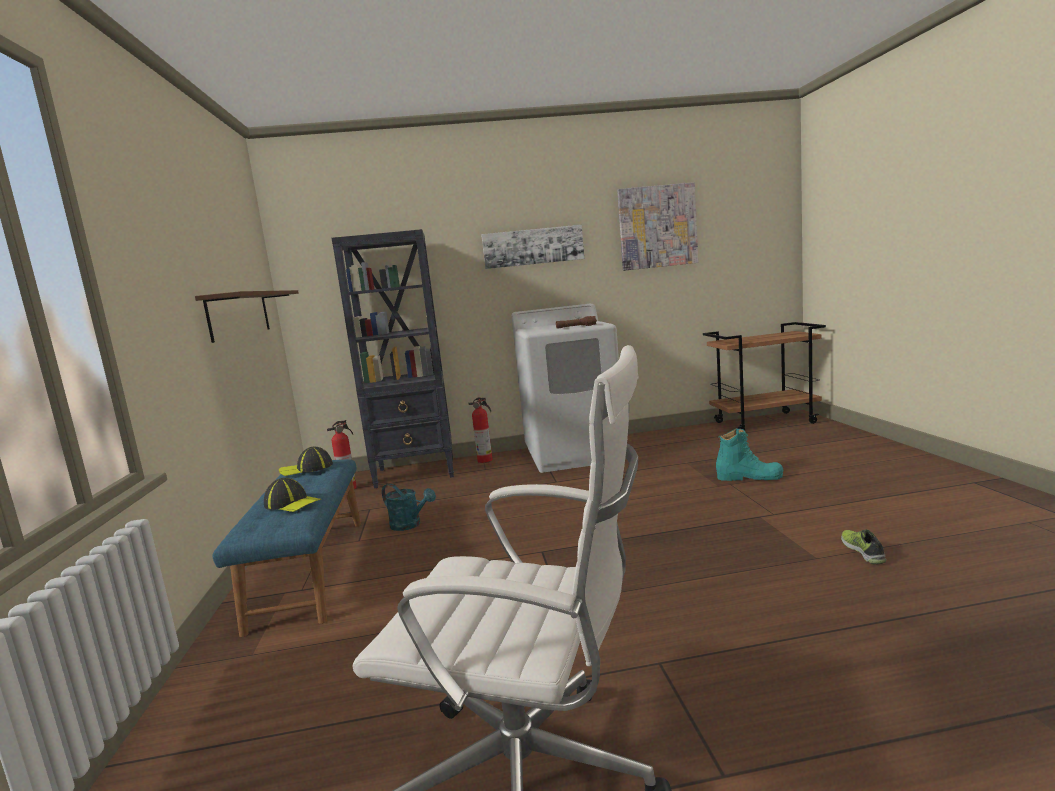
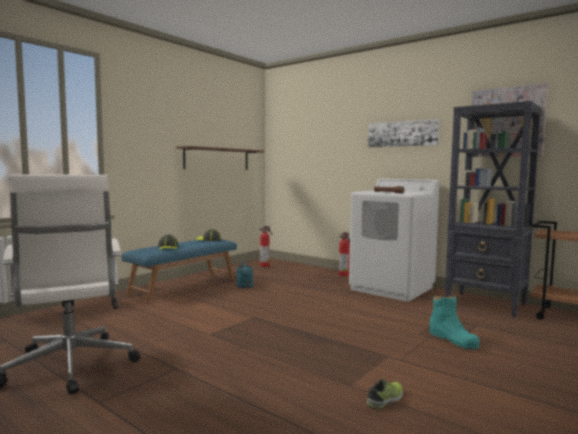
camera: 45 degrees right, 5 degrees down
black bookcase [331,229,454,489] -> black bookcase moved to [445,101,541,318]

